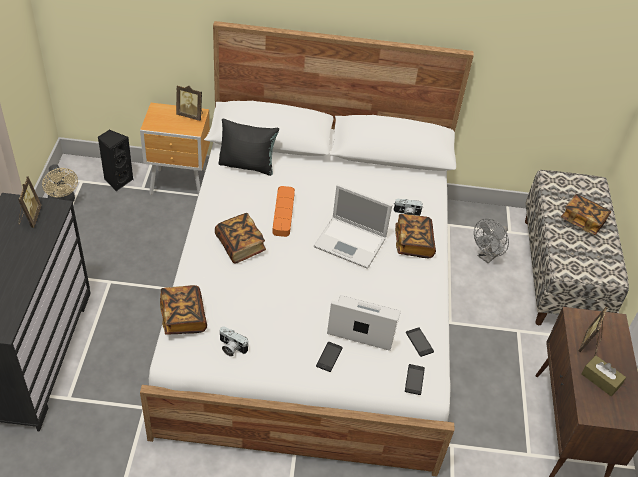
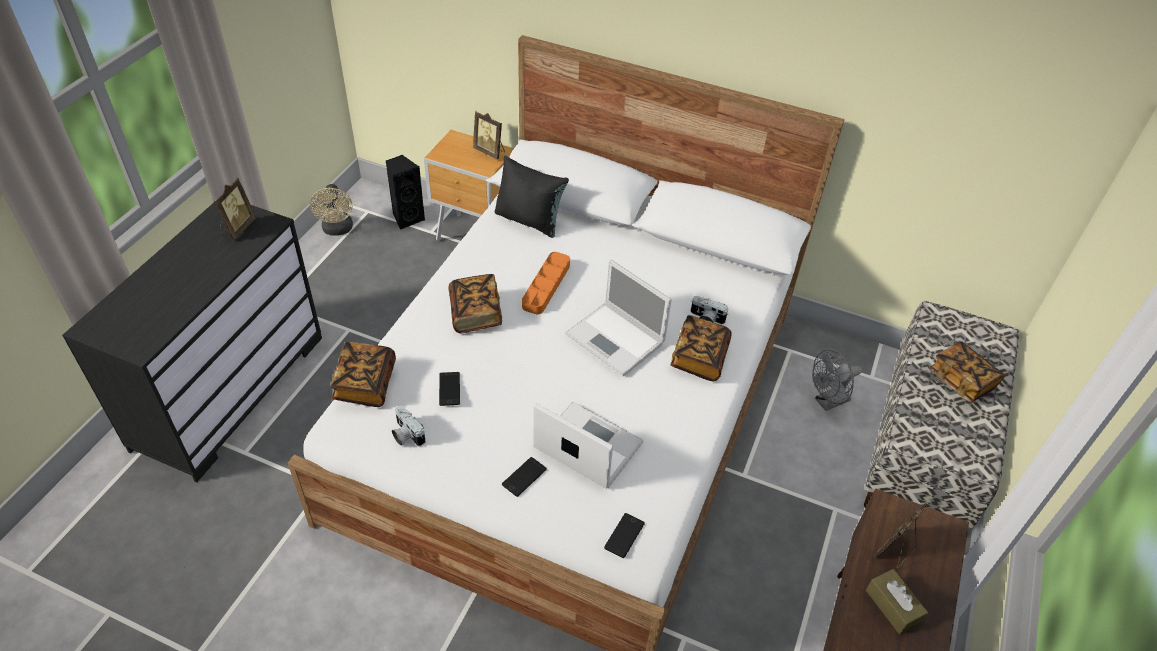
camera: 20 degrees right, 0 degrees up
phone [406,327,434,357] -> phone moved to [439,372,460,406]

